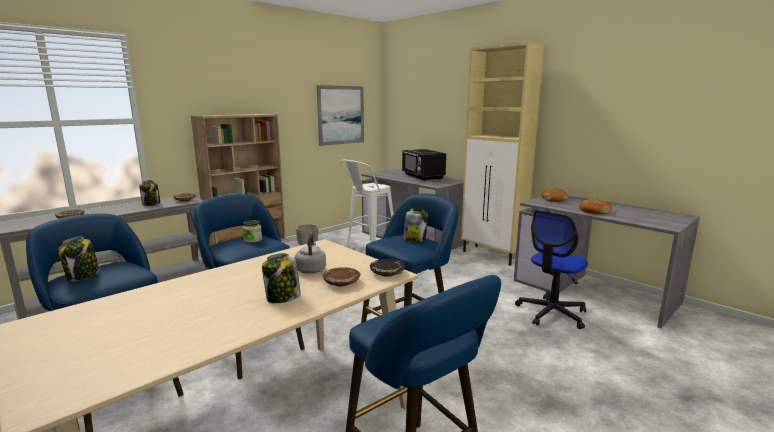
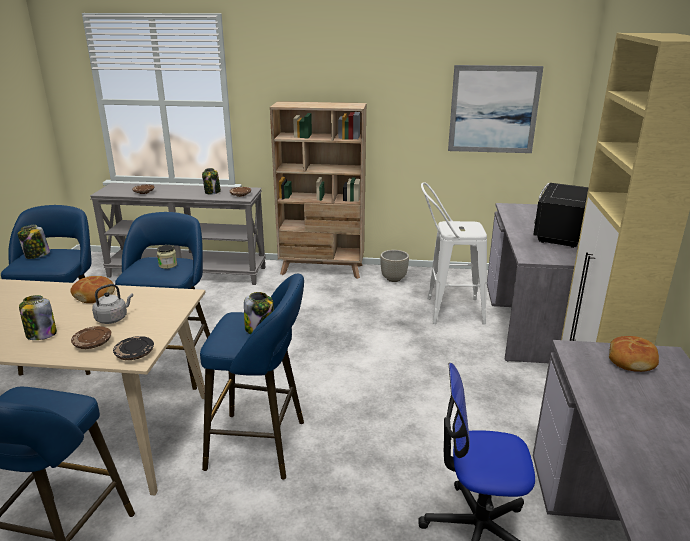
camera: 50 degrees right, 10 degrees up
bread [579,199,612,214] -> bread moved to [70,276,115,303]

